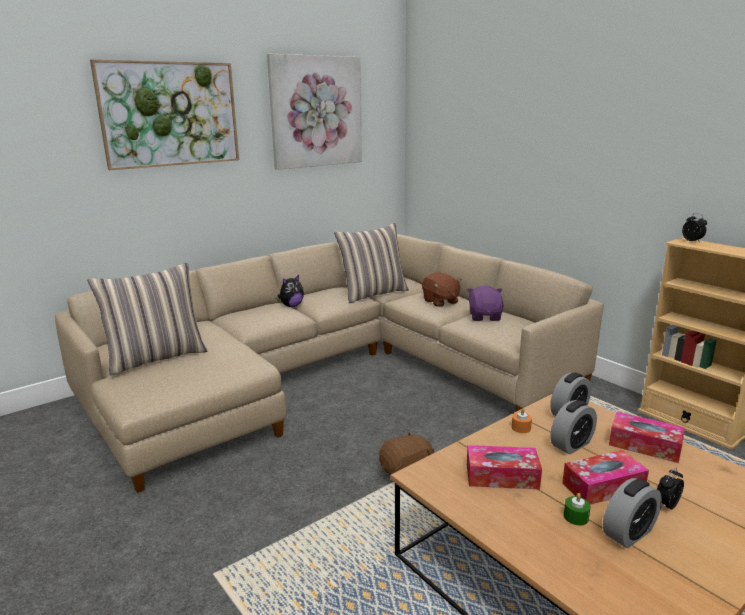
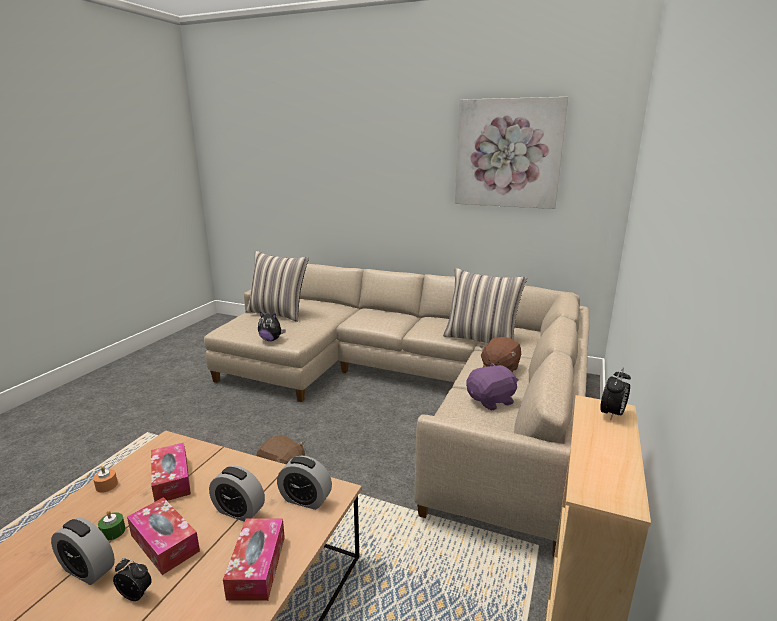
camera: 60 degrees right, 0 degrees up
picture [90,60,239,170] -> none
plush toy [277,275,304,307] -> plush toy moved to [258,312,286,341]
orange candle [512,408,532,433] -> orange candle moved to [93,466,118,493]

